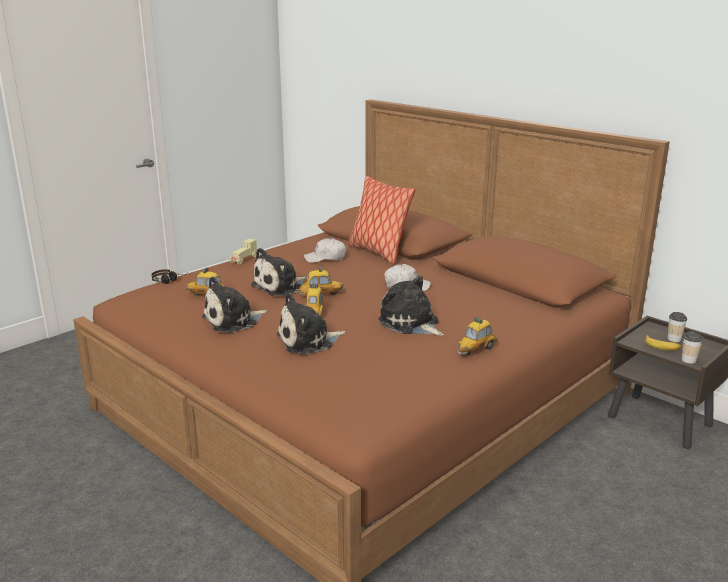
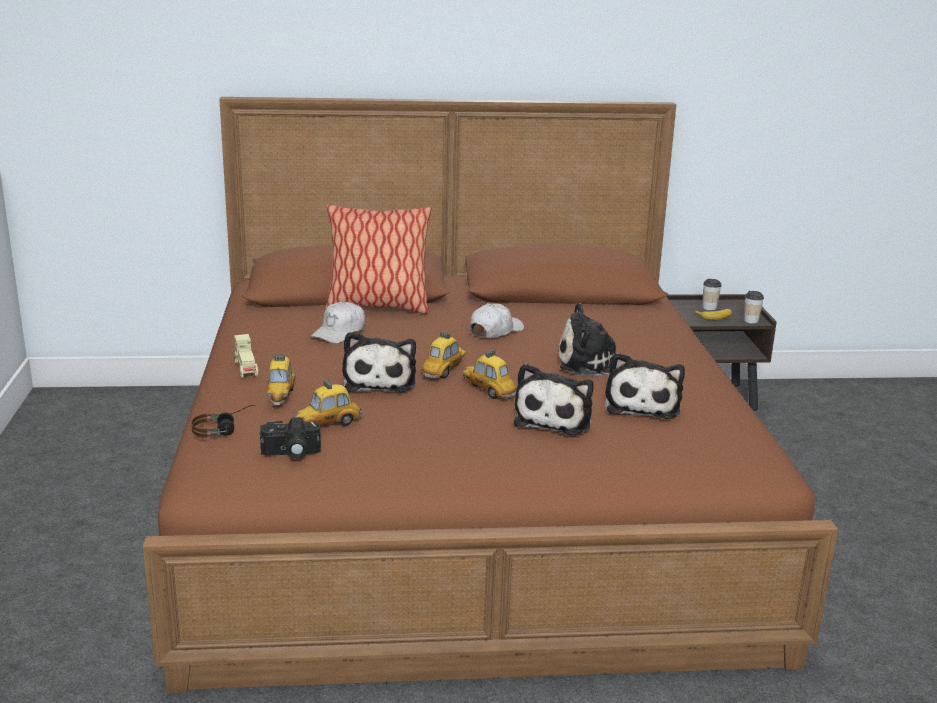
camera: 50 degrees left, 0 degrees up
plush toy [202,276,267,332] -> plush toy moved to [605,353,685,419]
toy car [456,317,498,355] -> toy car moved to [267,354,295,405]
none -> camera [260,417,321,459]

